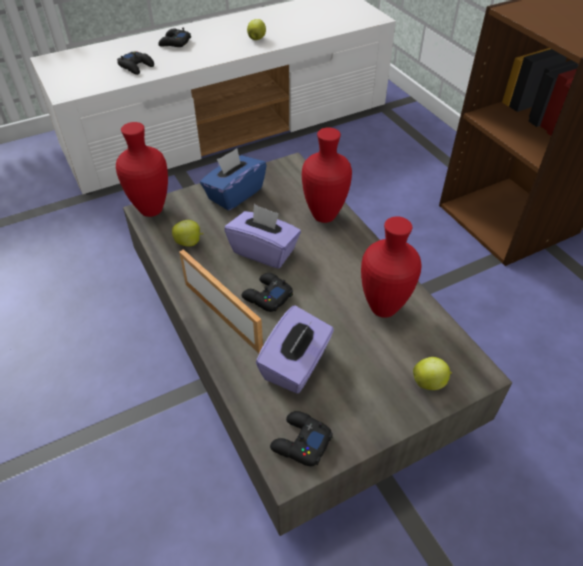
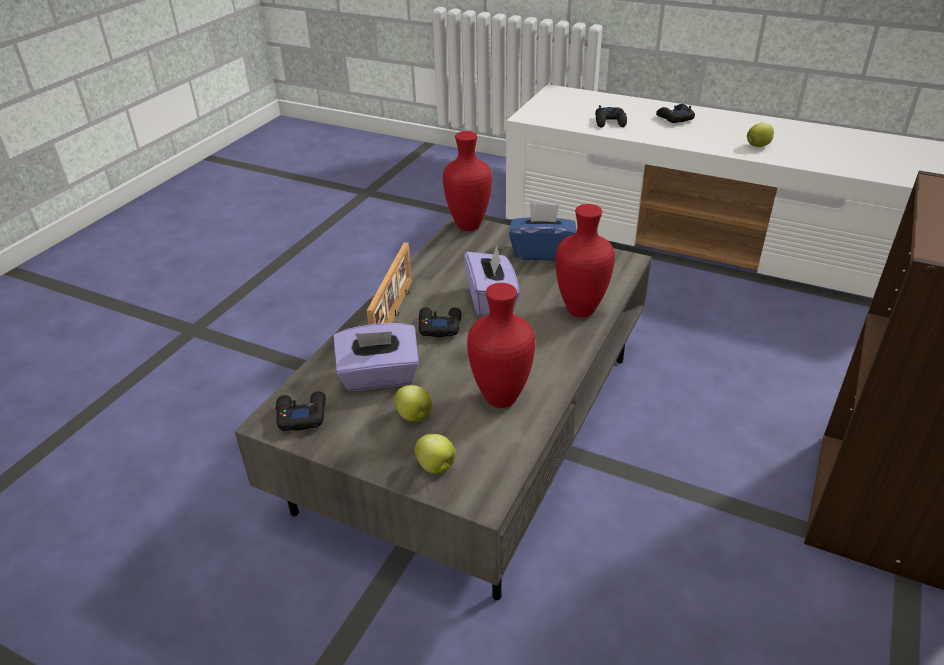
camera: 55 degrees right, 10 degrees down
apple [172,220,204,246] -> apple moved to [394,385,432,422]

